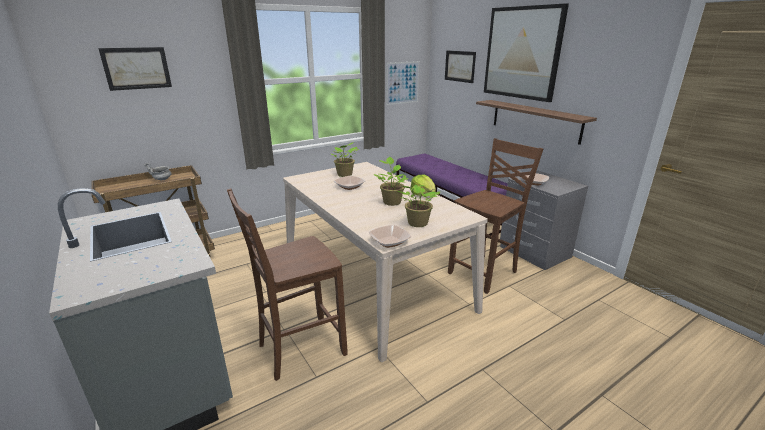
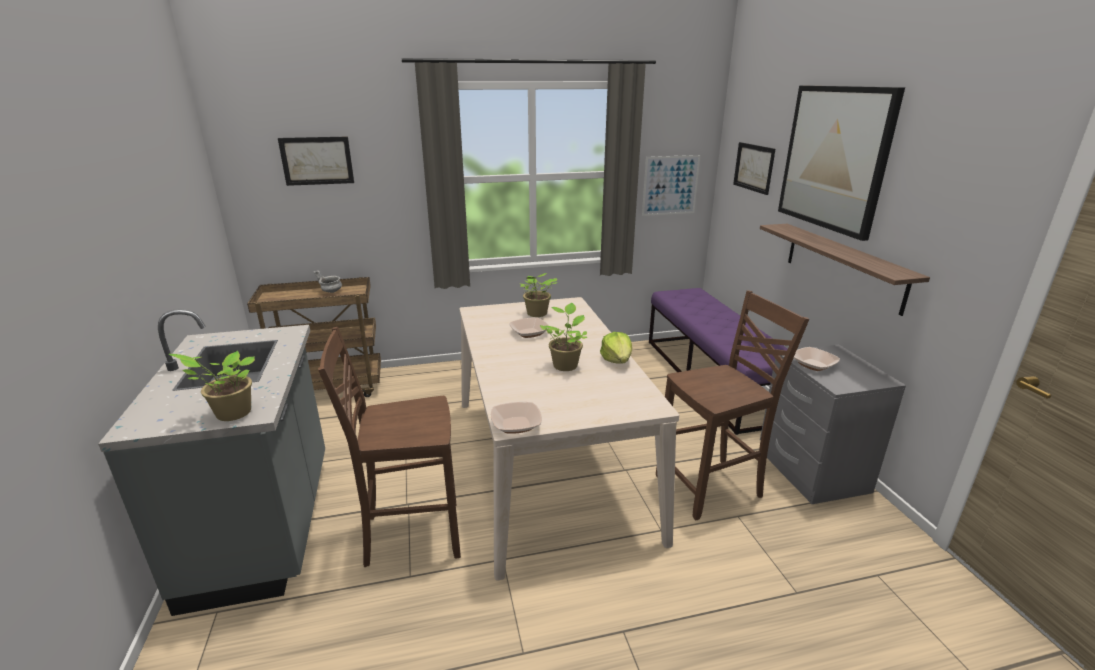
camera: 20 degrees right, 0 degrees up
potted plant [397,185,440,227] -> potted plant moved to [169,351,255,421]

